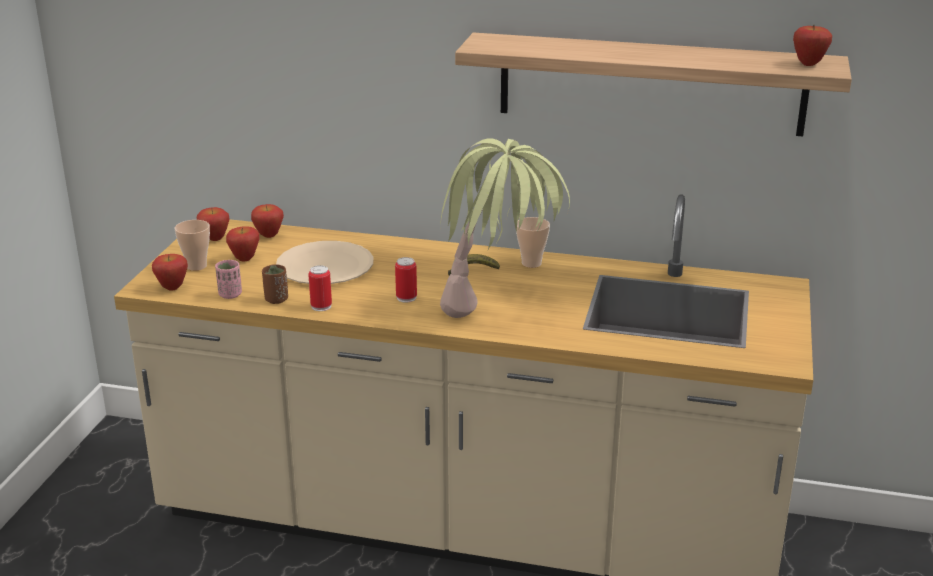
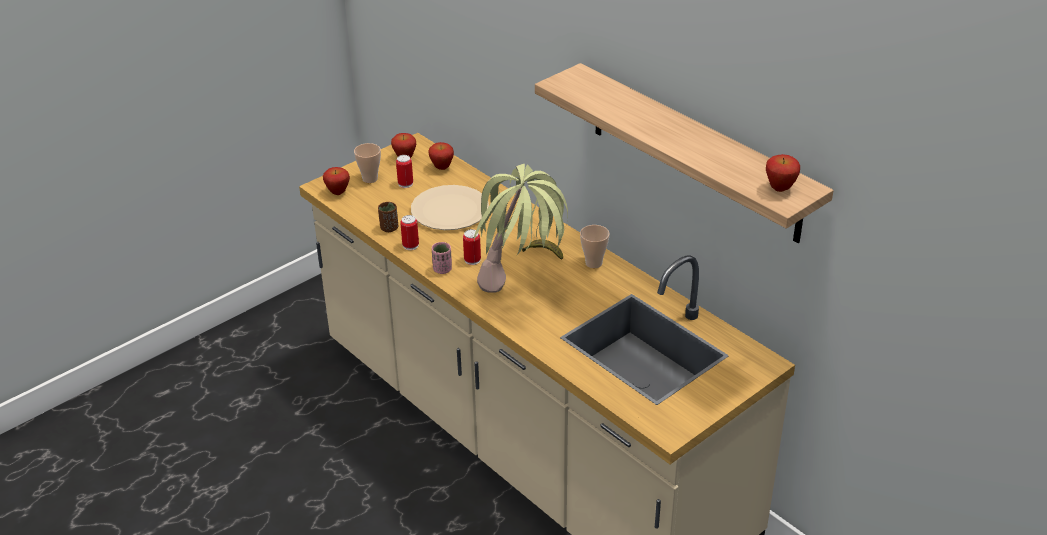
camera: 35 degrees right, 10 degrees up
pink cup [215,260,242,299] -> pink cup moved to [432,242,452,274]
apple [226,226,260,262] -> can [396,155,413,188]

